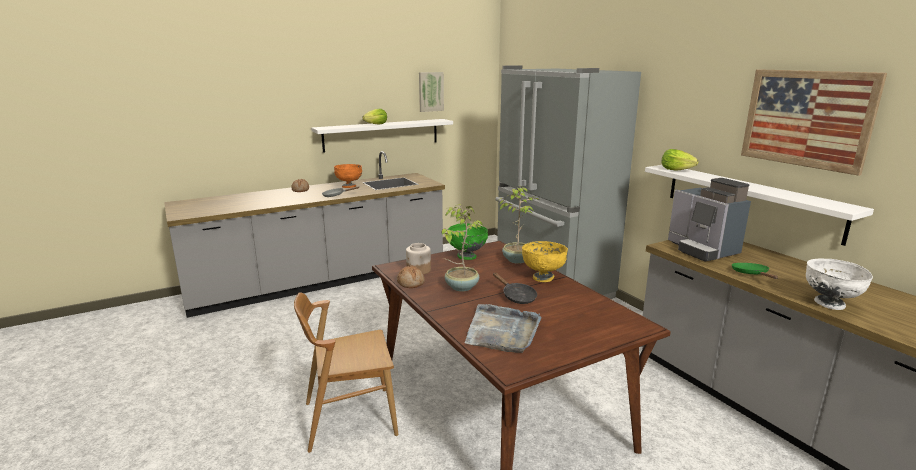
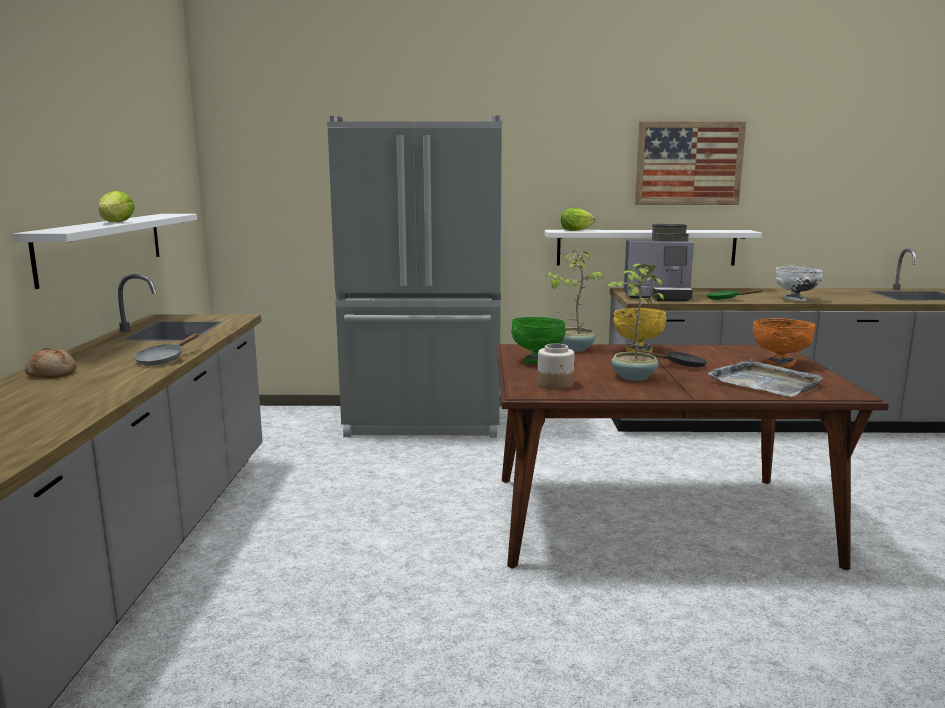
camera: 60 degrees left, 5 degrees down
brown chair [294,292,398,453] -> none
orange bowl [334,164,362,188] -> orange bowl moved to [753,318,816,367]
bread [397,266,425,288] -> none
picture [419,72,444,112] -> none

